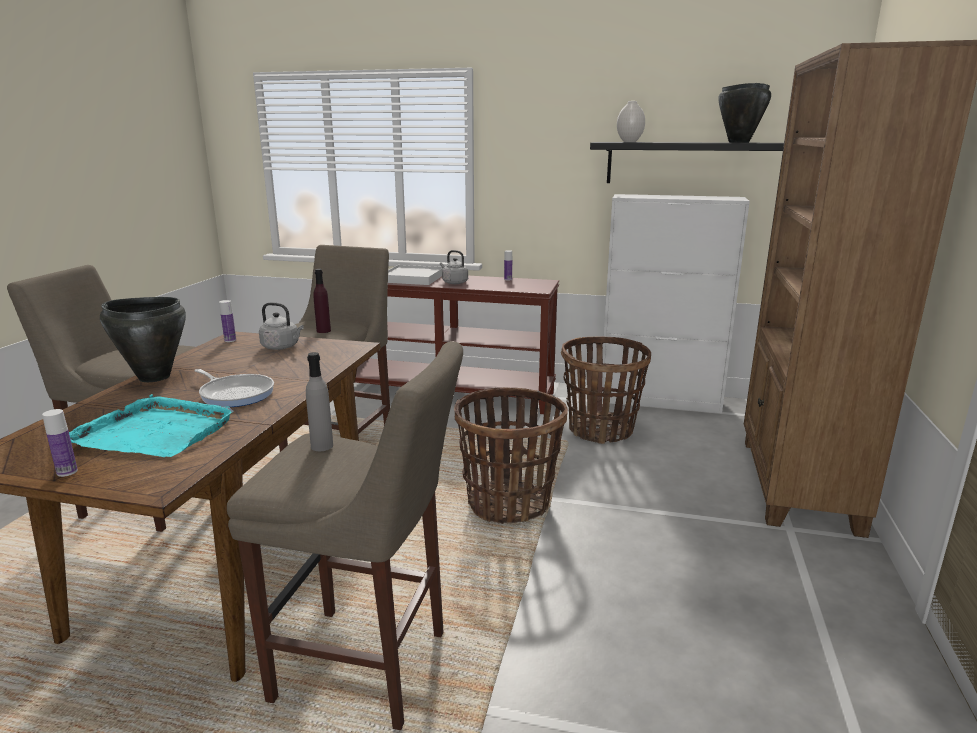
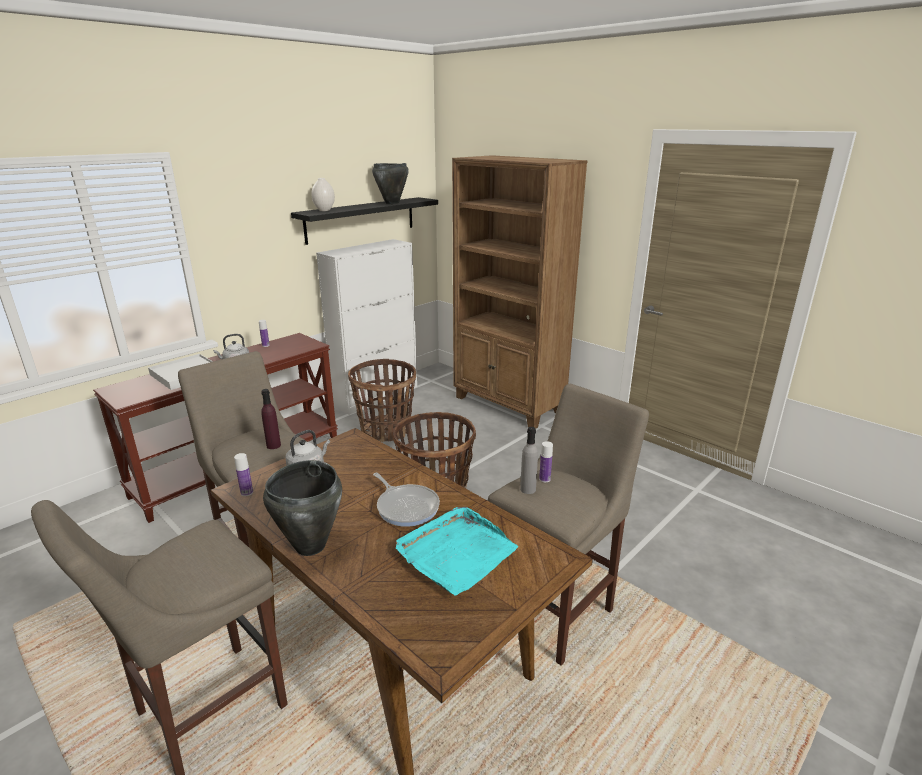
camera: 60 degrees left, 5 degrees up
bottle [42,409,78,477] -> bottle moved to [539,441,553,482]
frying pan [194,369,274,407] -> frying pan turned 75 degrees clockwise [373,473,440,527]

